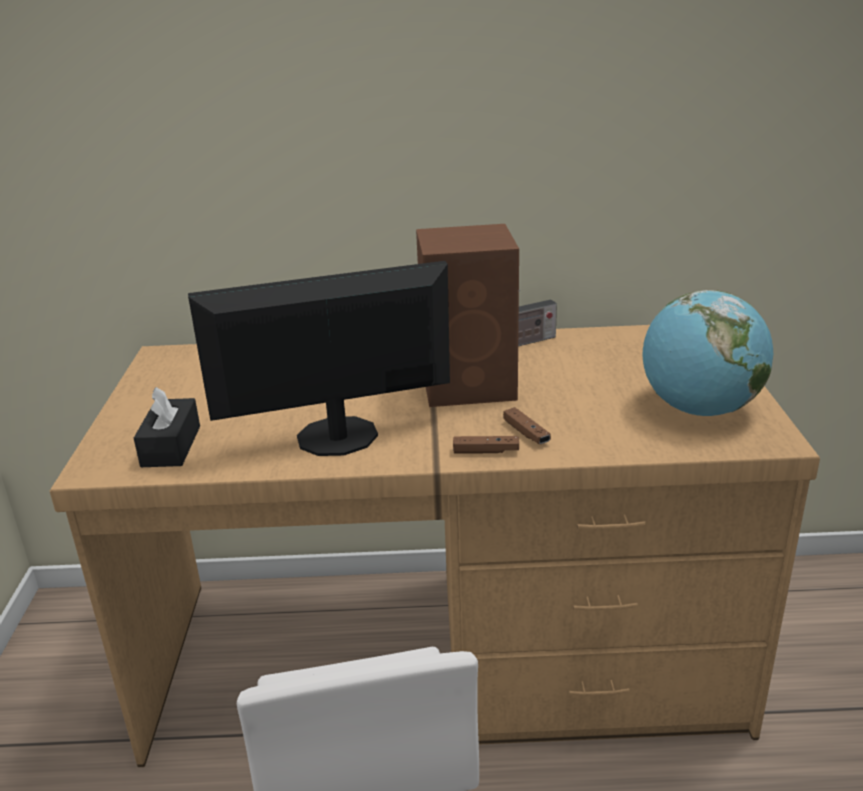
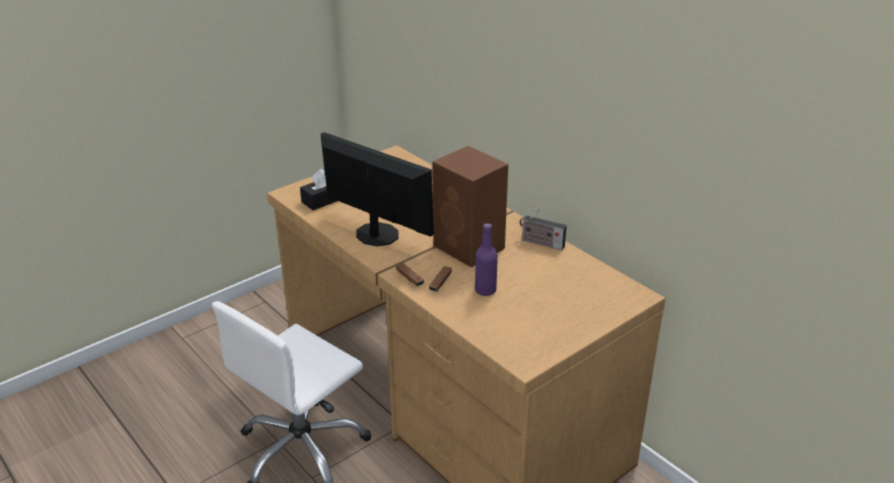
camera: 50 degrees right, 5 degrees up
globe [643,290,773,416] -> none
none -> purple bottle [475,223,498,296]

